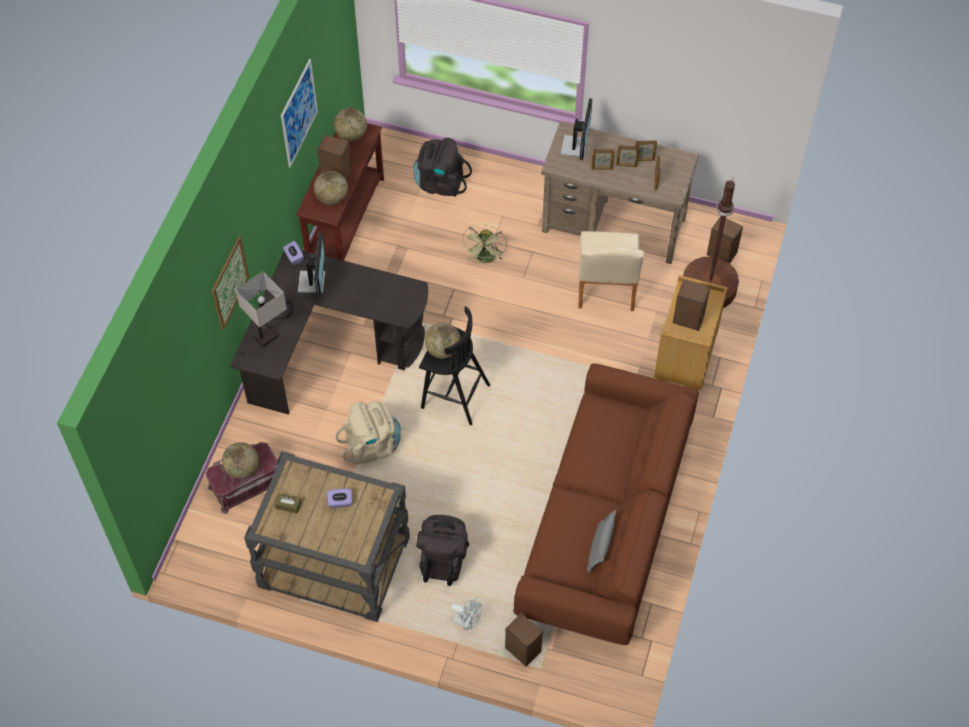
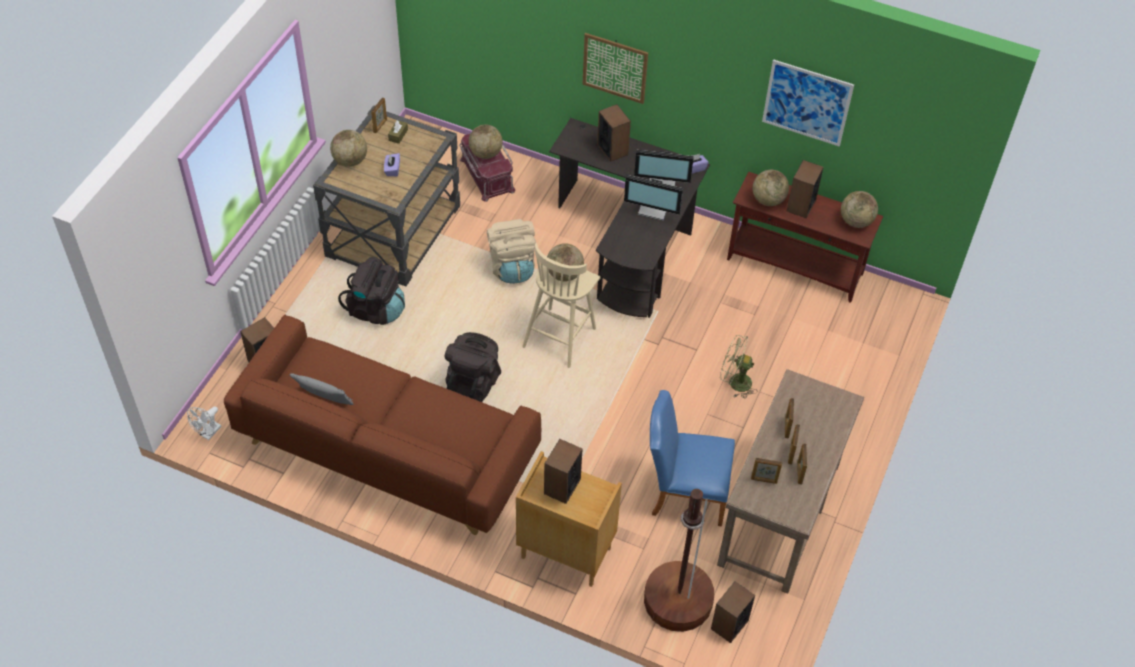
camera: 95 degrees right, 5 degrees down
table lamp [236,271,294,347] -> speaker [597,104,631,162]
black backpack [413,138,472,197] -> black backpack moved to [445,332,501,402]
black stool [419,306,490,425] -> beige stool [522,243,601,368]
white fan [451,597,482,630] -> white fan moved to [187,406,222,440]
monitor [560,98,592,160] -> monitor moved to [624,175,683,221]
beige chair [578,231,644,311] -> blue chair [650,390,735,527]
none -> globe [330,130,367,167]
none -> picture frame [371,97,387,133]

